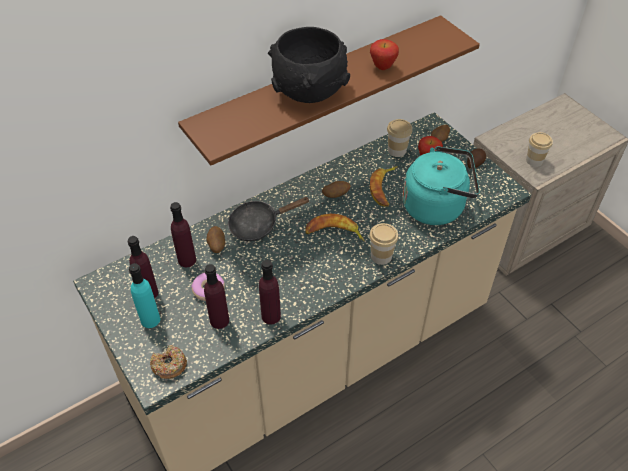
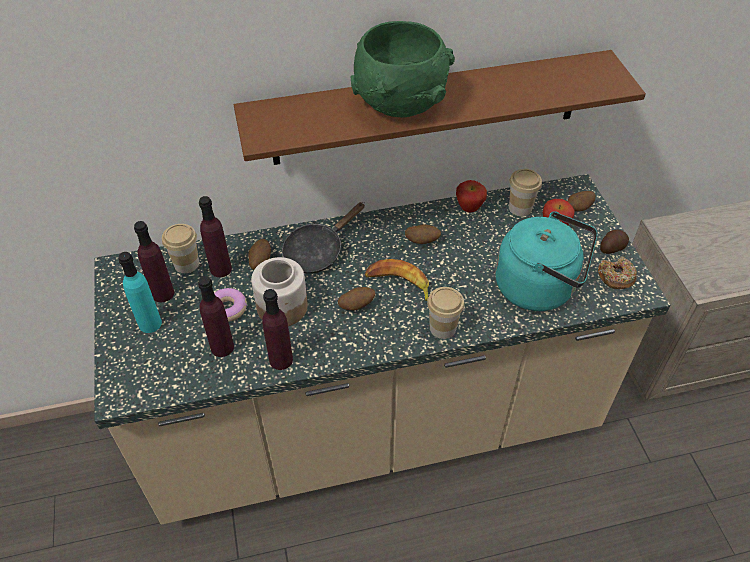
camera: 20 degrees right, 0 degrees up
donut [150,345,187,379] -> donut moved to [598,257,637,289]
black frying pan [228,197,310,241] -> black frying pan turned 45 degrees counterclockwise [282,202,365,274]
black bowl [268,27,350,103] -> green bowl [351,21,455,118]
apple [370,39,399,70] -> apple moved to [456,180,487,213]
banana [370,166,398,207] -> none
cup [526,132,553,167] -> cup moved to [162,224,199,273]
none -> jar [251,257,308,326]
none -> potato [338,287,375,310]

